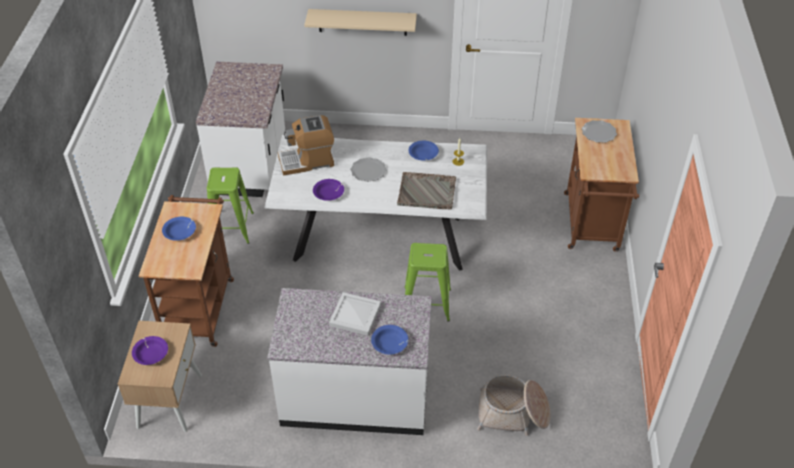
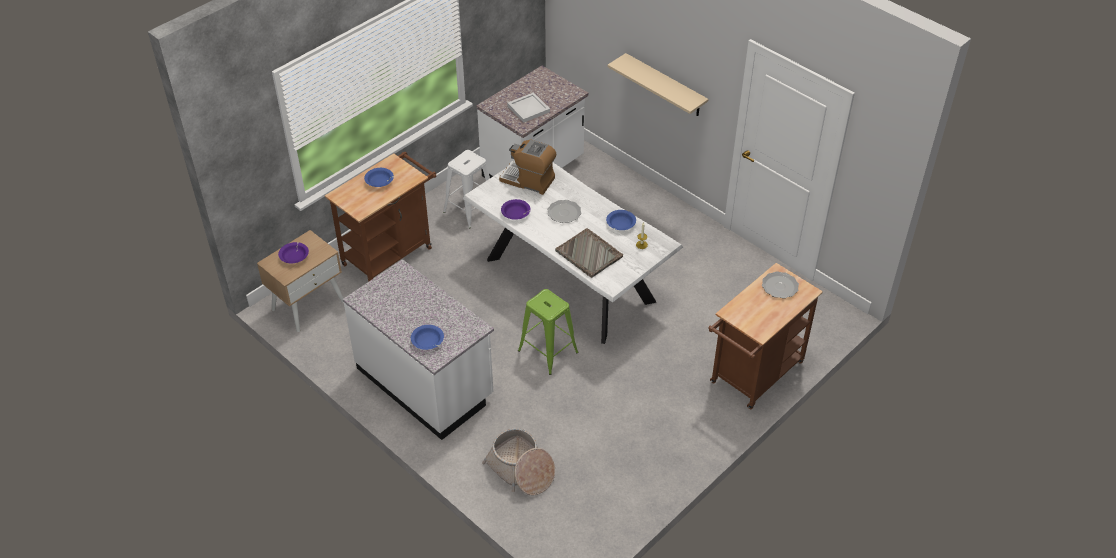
camera: 40 degrees right, 0 degrees up
green stool [207,167,254,244] -> white stool [443,150,490,228]
white tray [329,292,381,336] -> white tray moved to [507,92,550,123]

